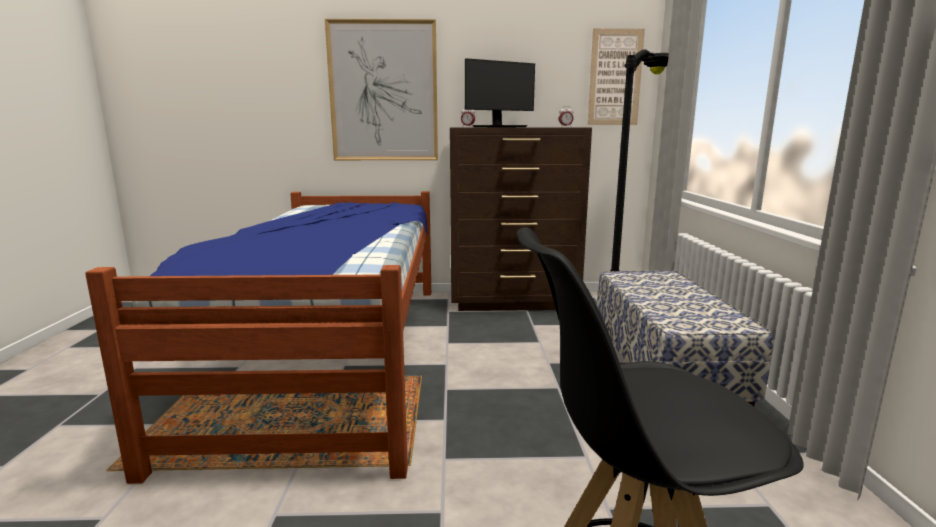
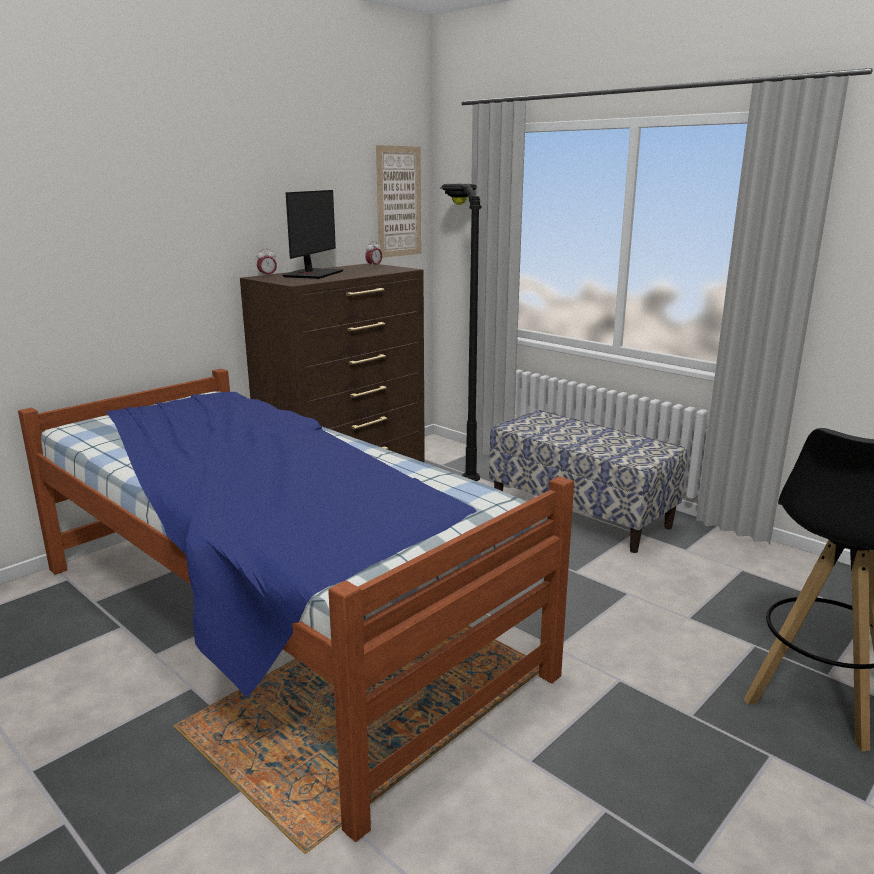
camera: 45 degrees left, 5 degrees up
picture [325,19,438,160] -> none

